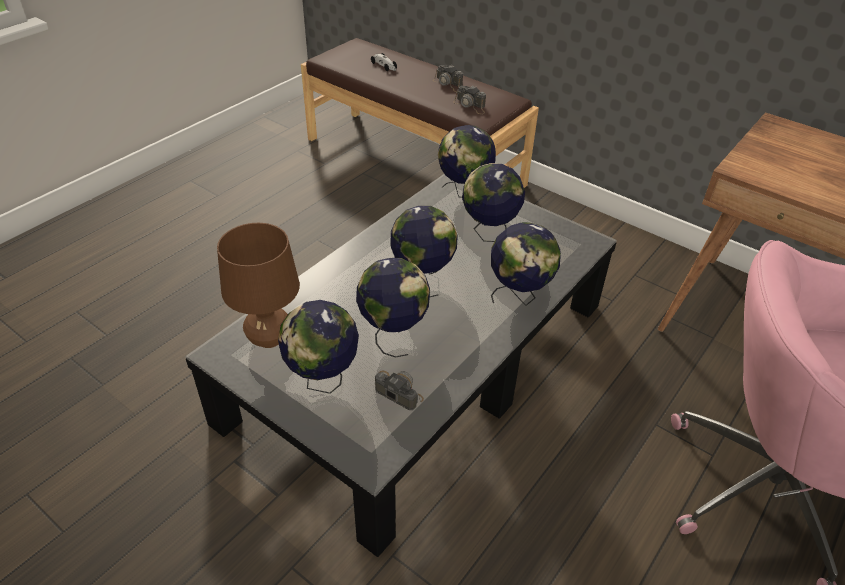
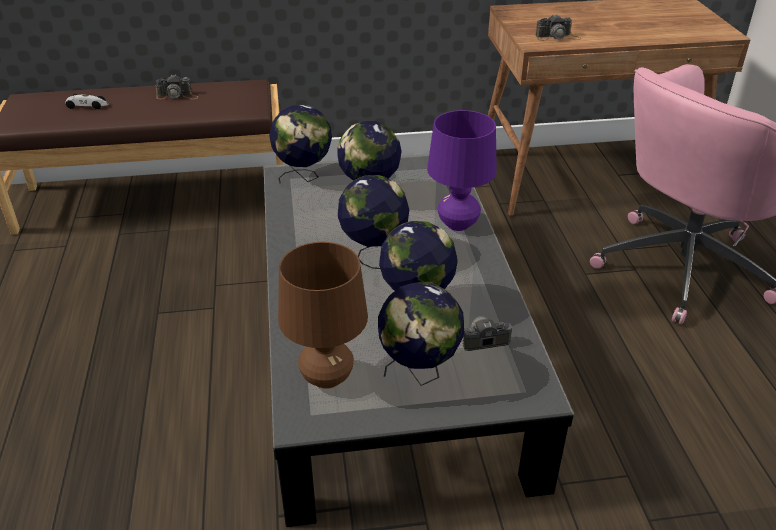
camera: 45 degrees left, 5 degrees down
camera [453,85,486,114] -> camera moved to [536,14,582,41]
globe [491,222,561,306] -> purple table lamp [427,110,497,231]

